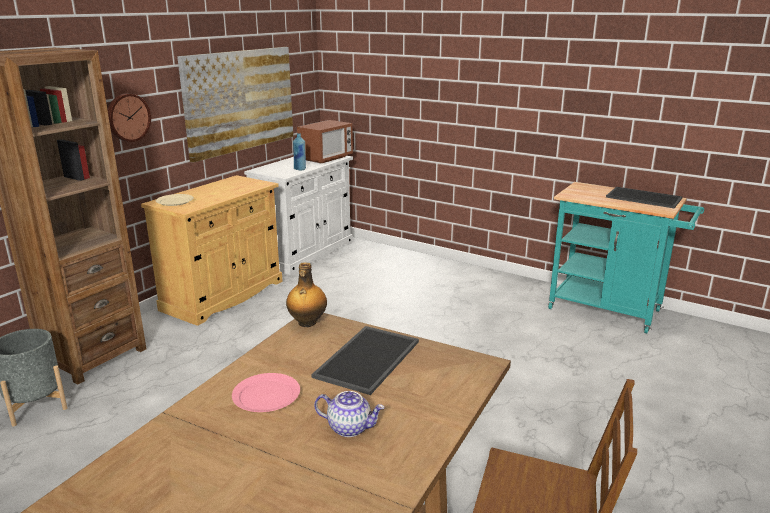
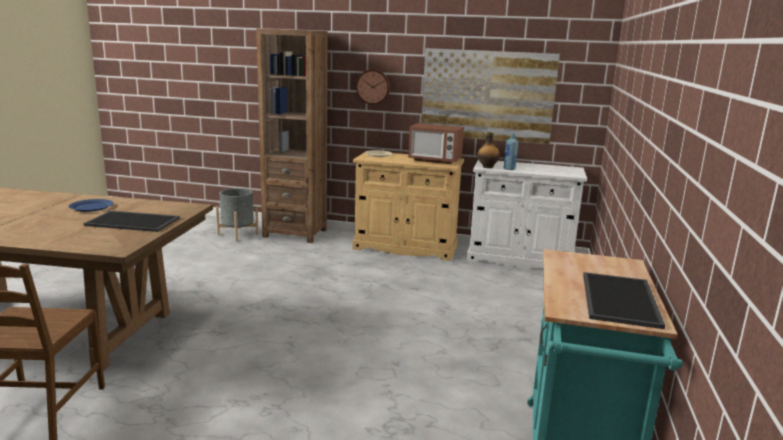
camera: 70 degrees right, 5 degrees down
pink plate [232,373,300,412] -> blue plate [69,199,114,212]
bottle [286,262,327,327] -> bottle moved to [477,132,500,168]
microwave [297,120,353,163] -> microwave moved to [408,123,464,164]
teapot [314,391,385,437] -> none

